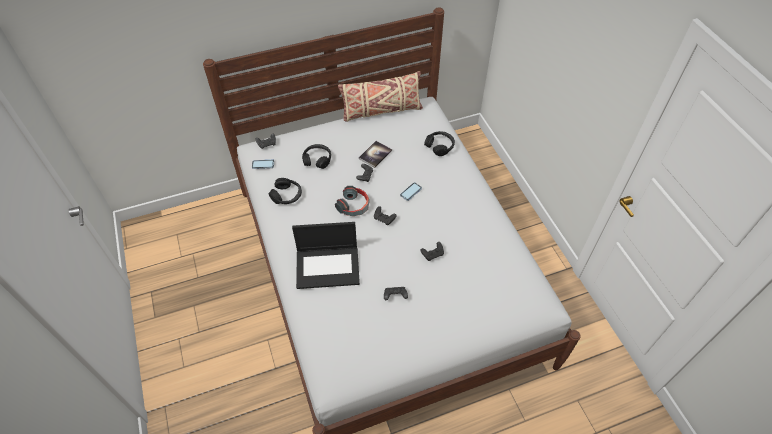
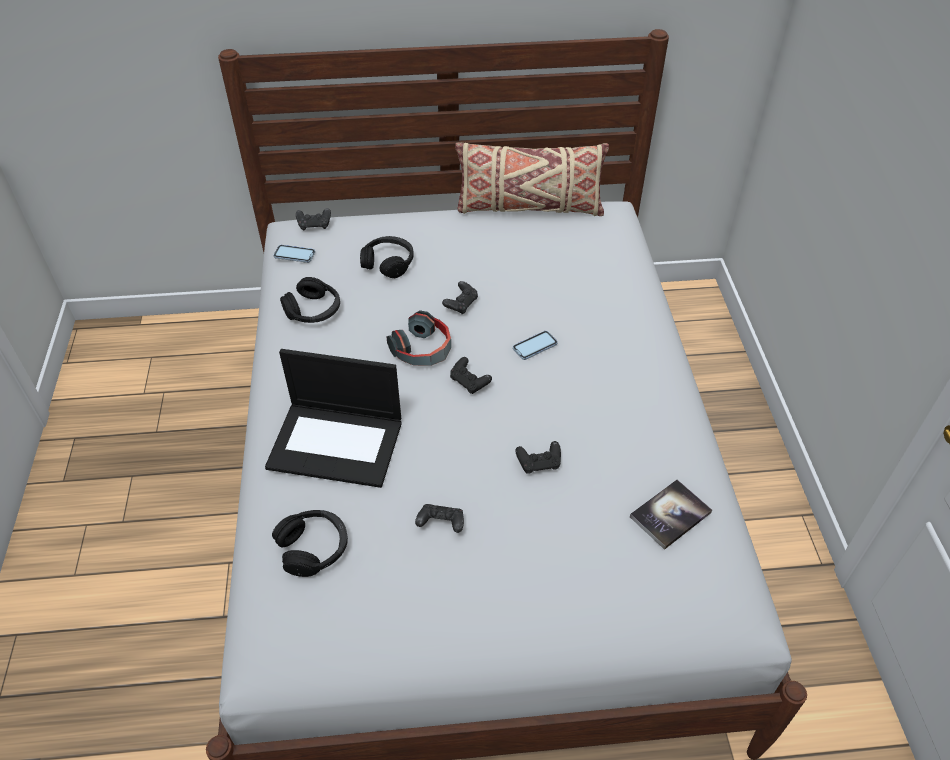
camera: 15 degrees right, 5 degrees down
book [359,141,392,168] -> book moved to [630,480,712,550]
black headphones [424,131,455,156] -> black headphones moved to [272,510,348,577]

